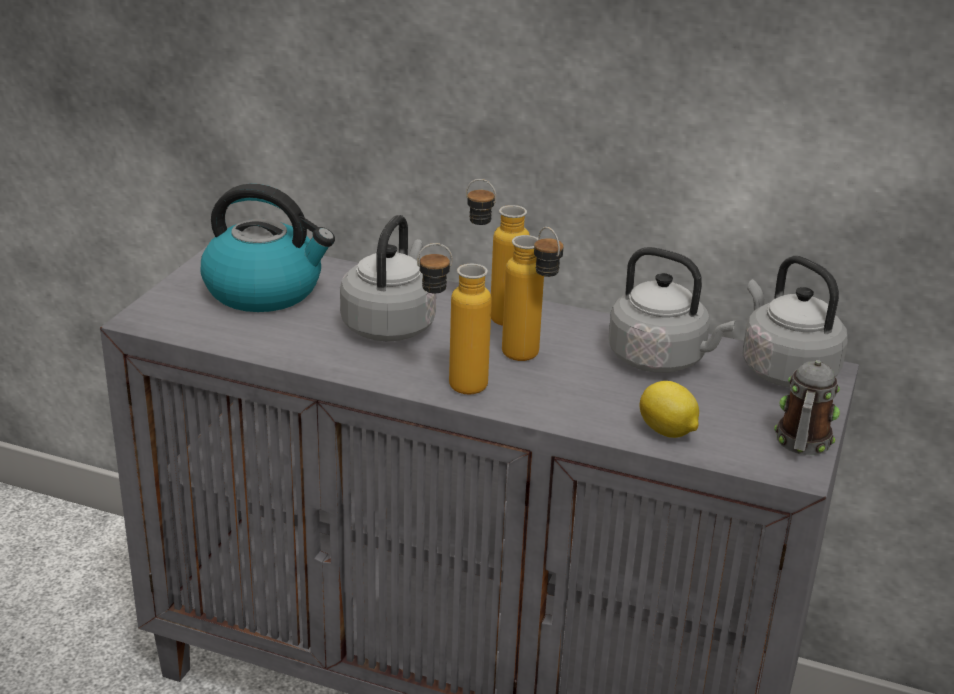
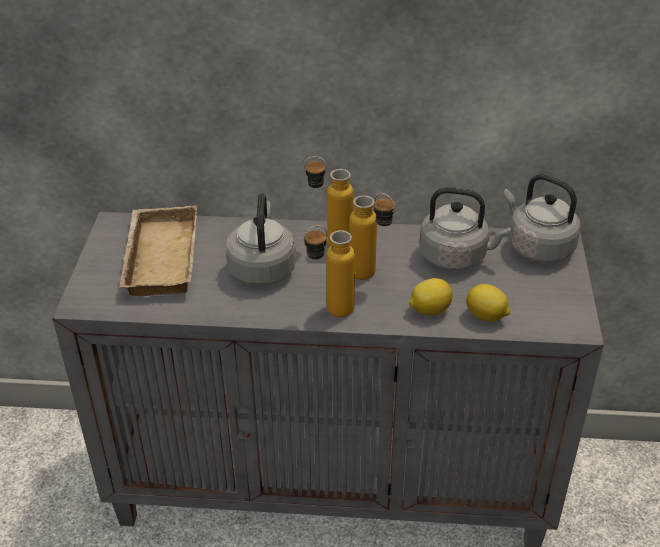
camera: 15 degrees left, 10 degrees up
kettle [201,184,335,312] -> beige tray [119,205,197,296]
mug [774,360,840,455] -> none
none -> lemon [409,278,453,315]

